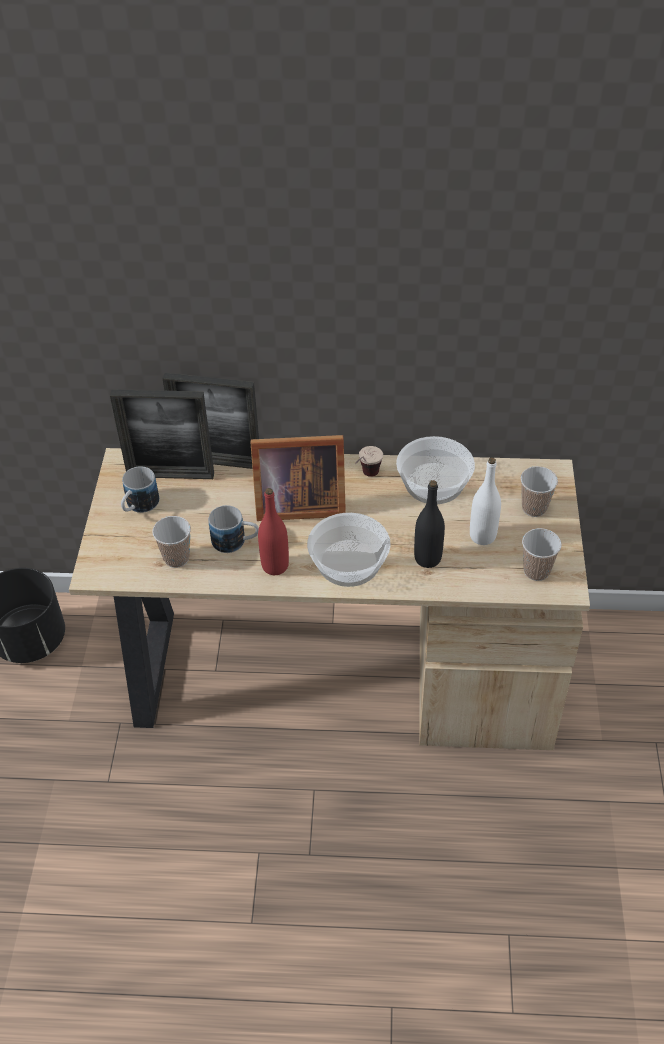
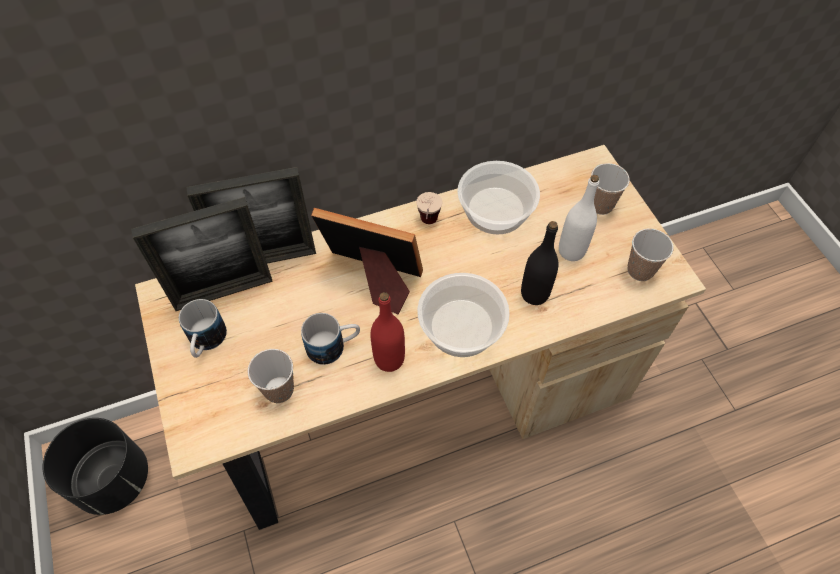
camera: 25 degrees left, 10 degrees up
picture frame [251,435,346,521] -> picture frame turned 135 degrees counterclockwise [311,208,423,315]

